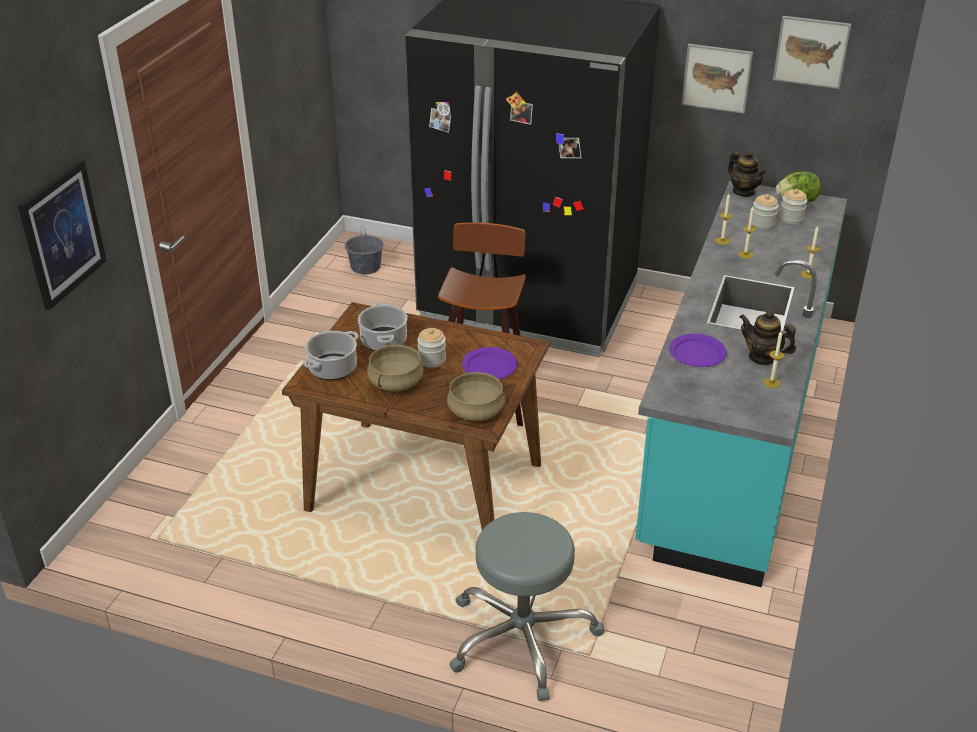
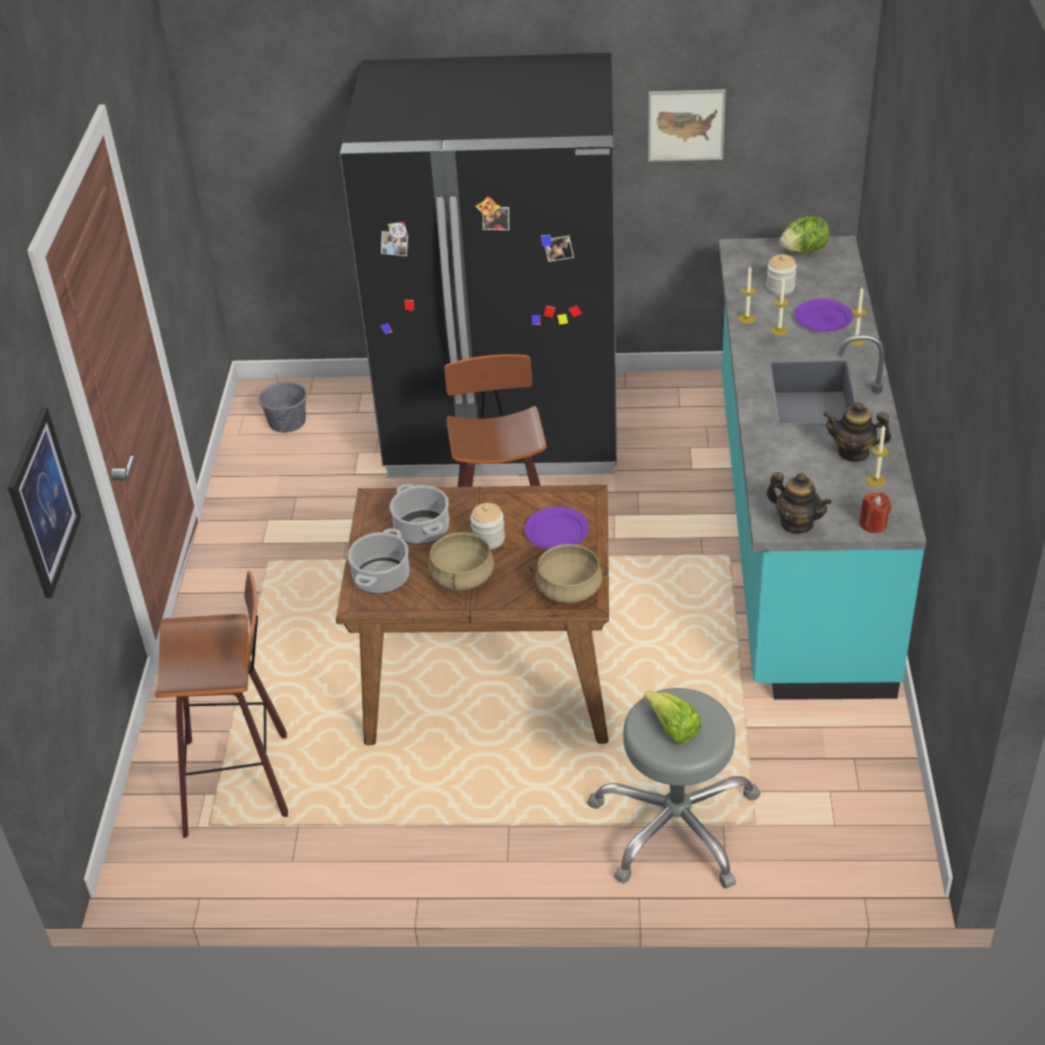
camera: 15 degrees left, 5 degrees up
purple plate [669,334,727,367] -> purple plate moved to [795,299,853,332]
teapot [728,151,766,197] -> teapot moved to [767,472,832,533]
picture [773,16,851,89] -> none
jar [780,189,808,224] -> none
none -> stool [155,571,288,838]
none -> lettuce [643,691,701,744]
none -> red candle [859,492,891,533]

